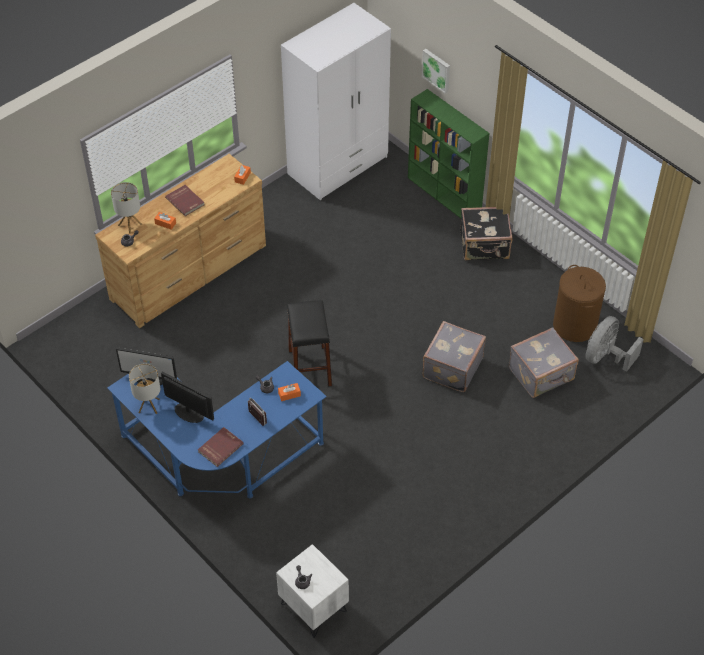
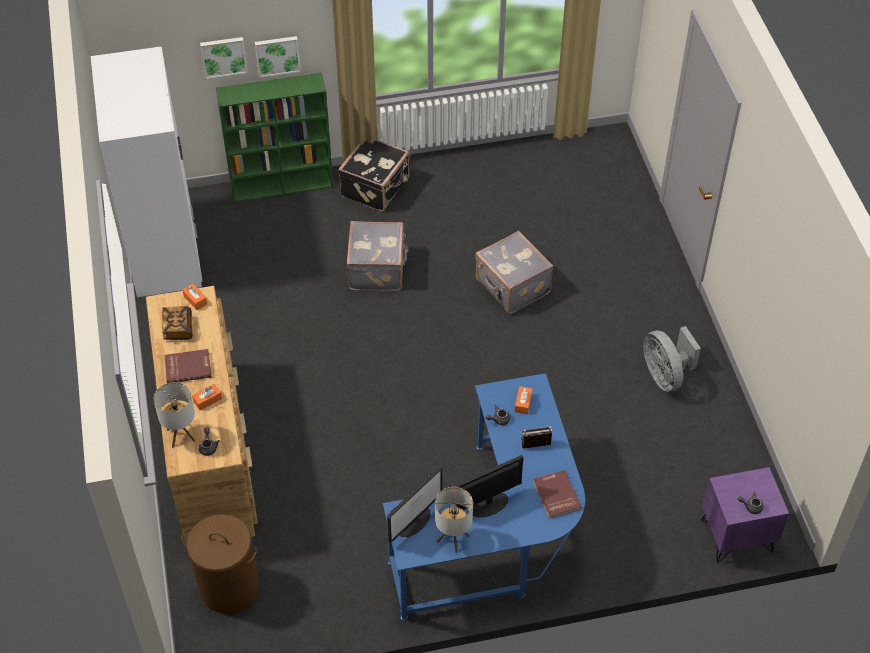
camera: 60 degrees left, 0 degrees up
white nightstand [276,544,349,638] -> purple nightstand [701,467,789,563]
black stool [287,300,332,386] -> none
grey suitcase [509,327,579,398] -> grey suitcase moved to [347,221,408,291]
brown laundry basket [553,265,606,342] -> brown laundry basket moved to [181,514,259,613]
grey fan [585,316,644,371] -> grey fan moved to [643,326,701,392]
none -> book [162,306,193,340]
none -> picture [255,36,301,78]

